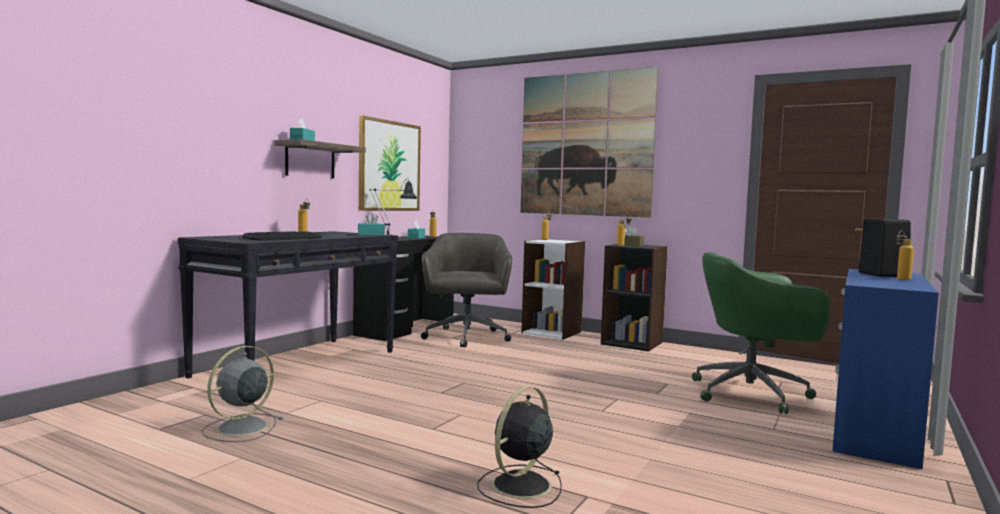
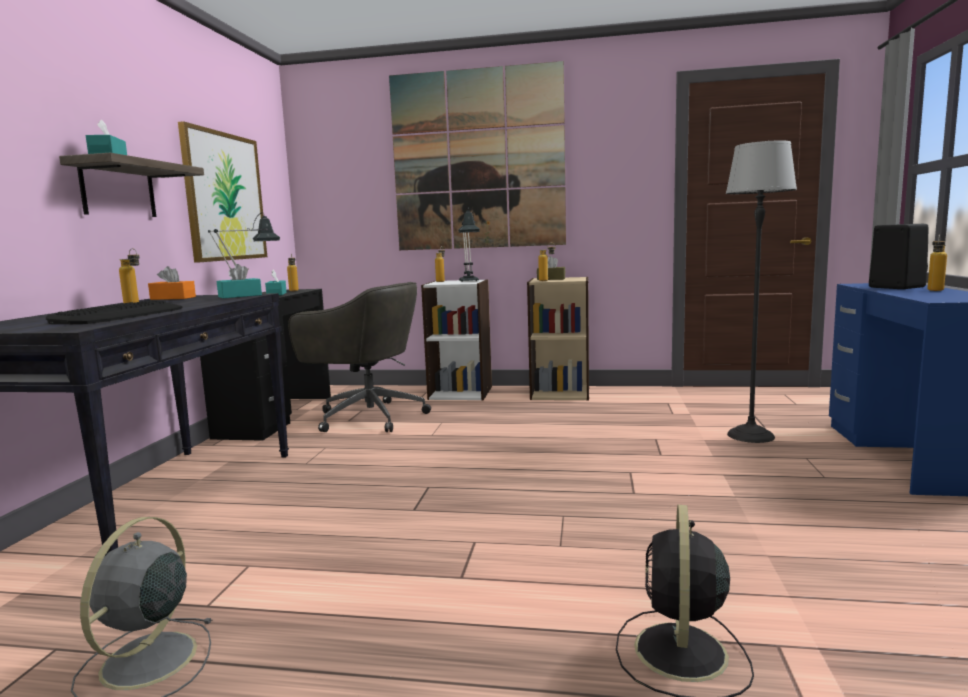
camera: 20 degrees left, 5 degrees up
grey office chair [421,233,512,348] -> grey office chair turned 135 degrees clockwise [288,282,431,432]
black bookcase [601,244,668,352] -> beige bookcase [527,277,589,401]
green office chair [692,252,830,414] -> floor lamp [726,140,797,443]
none -> orange tissue box [148,266,196,300]
none -> table lamp [458,207,480,282]

